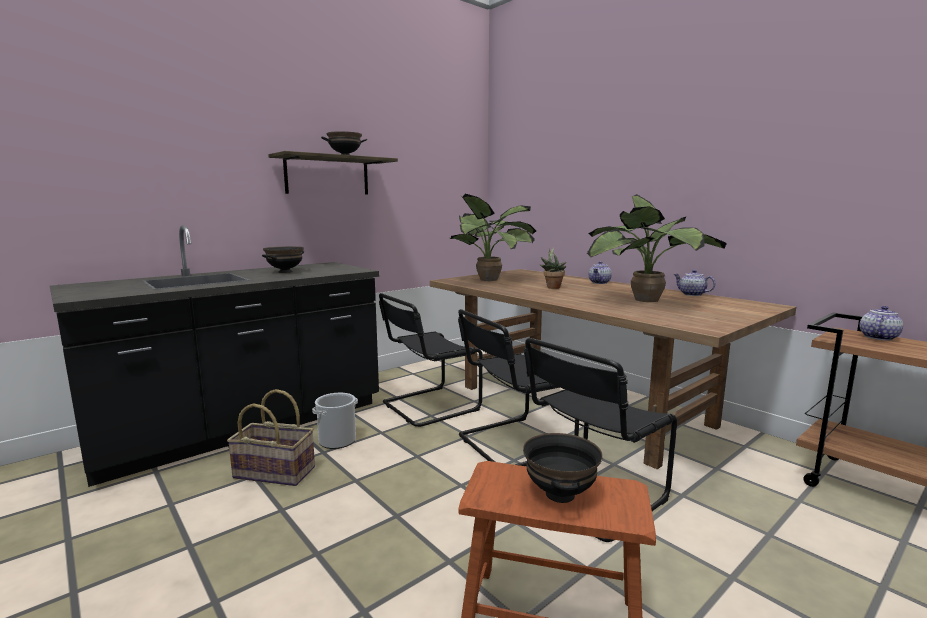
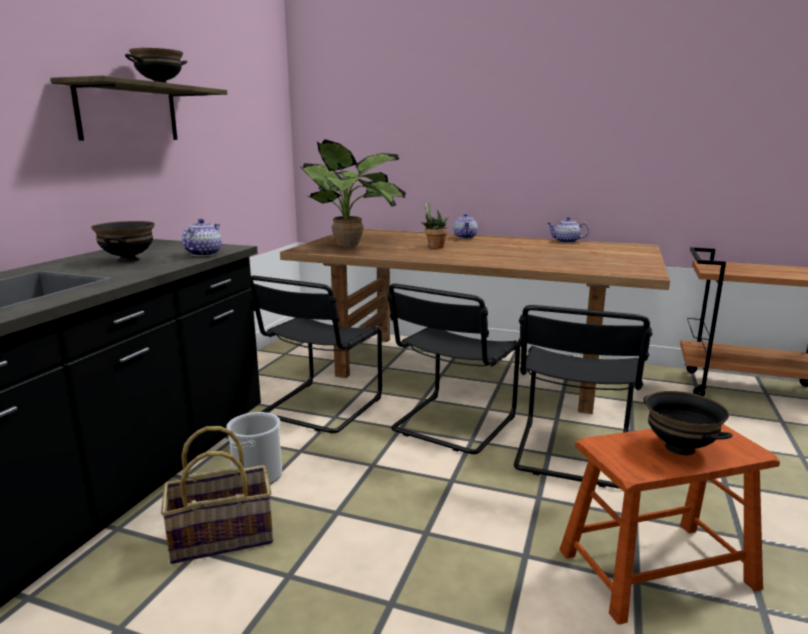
camera: 30 degrees left, 5 degrees up
potted plant [587,194,727,302] -> none
teapot [860,306,903,341] -> teapot moved to [182,219,222,256]

